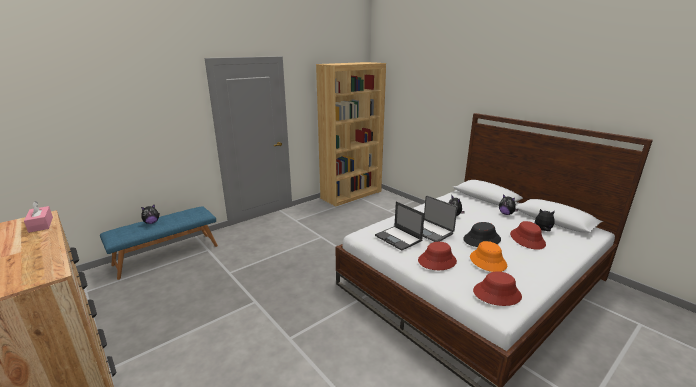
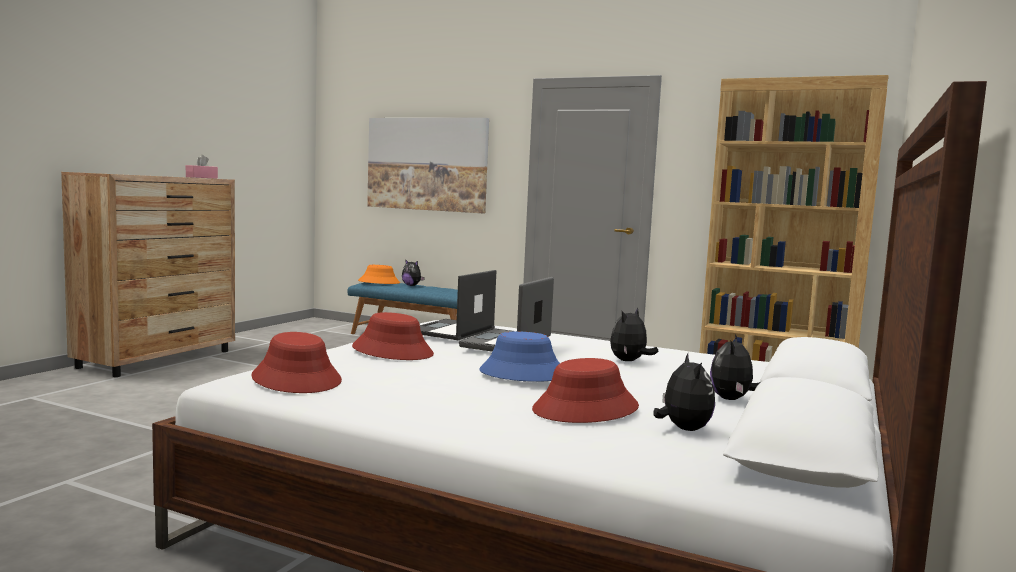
camera: 65 degrees right, 15 degrees down
black hat [463,222,501,247] -> blue hat [480,331,560,382]
orange hat [470,241,507,272] -> orange hat moved to [358,265,400,284]
none -> picture [367,118,489,213]

